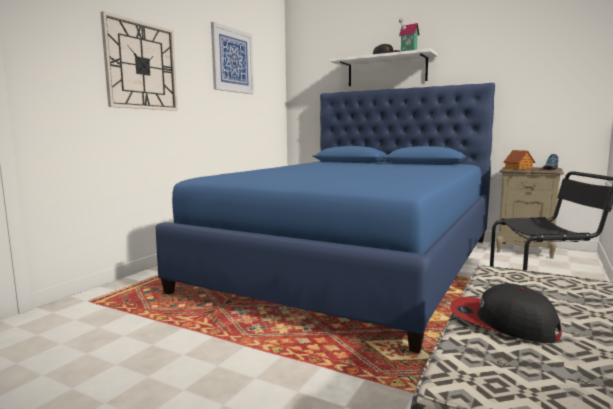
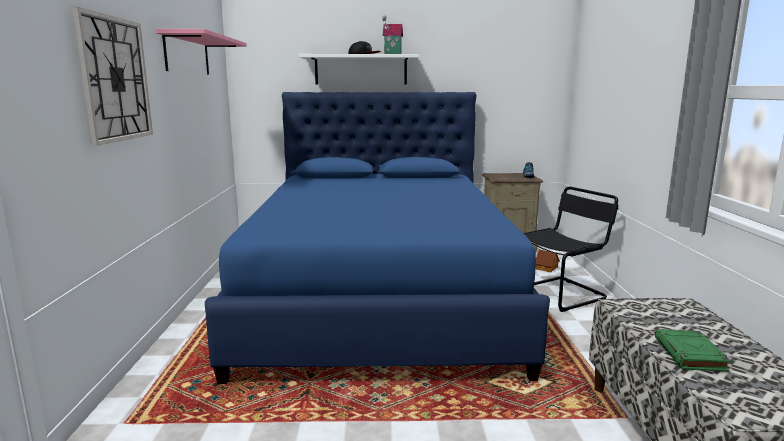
camera: 30 degrees left, 5 degrees up
picture [211,22,254,94] -> pink shelf [156,29,247,75]
cap [450,283,562,343] -> green book [655,329,731,372]
toy house [504,150,535,170] -> toy house moved to [536,250,560,273]

